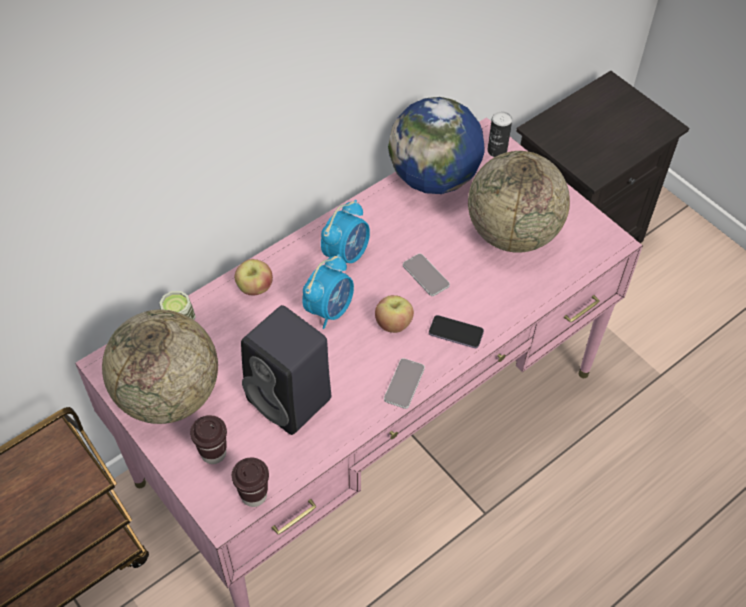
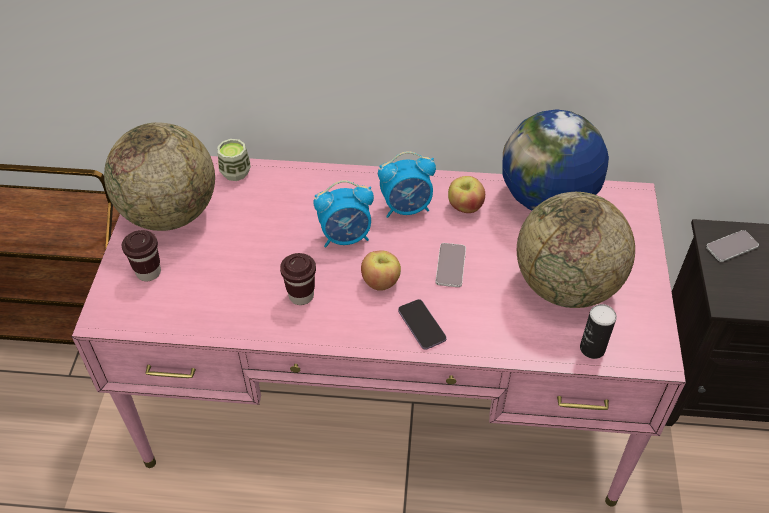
camera: 45 degrees right, 5 degrees down
brown cup [232,458,269,507] -> brown cup moved to [280,253,316,305]
apple [235,259,273,296] -> apple moved to [448,176,485,213]
black speaker [241,305,331,435] -> none
phone [384,358,425,409] -> phone moved to [706,230,759,262]
can [487,111,512,157] -> can moved to [580,304,617,359]

